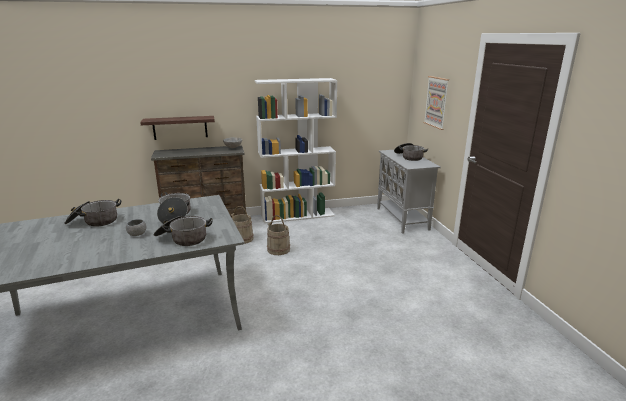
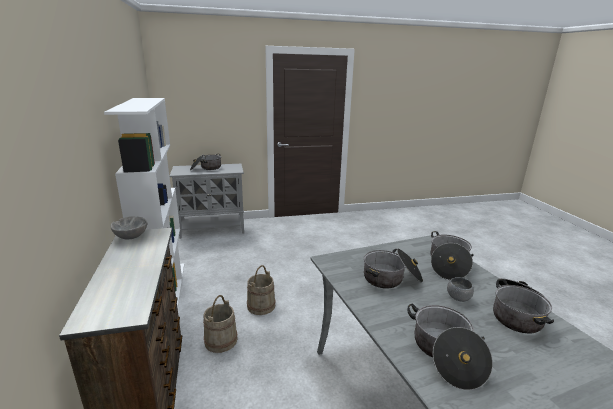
camera: 90 degrees left, 0 degrees up
shelf [140,116,215,140] -> none
picture [424,76,449,130] -> none
none -> cooking pot [493,278,554,333]

